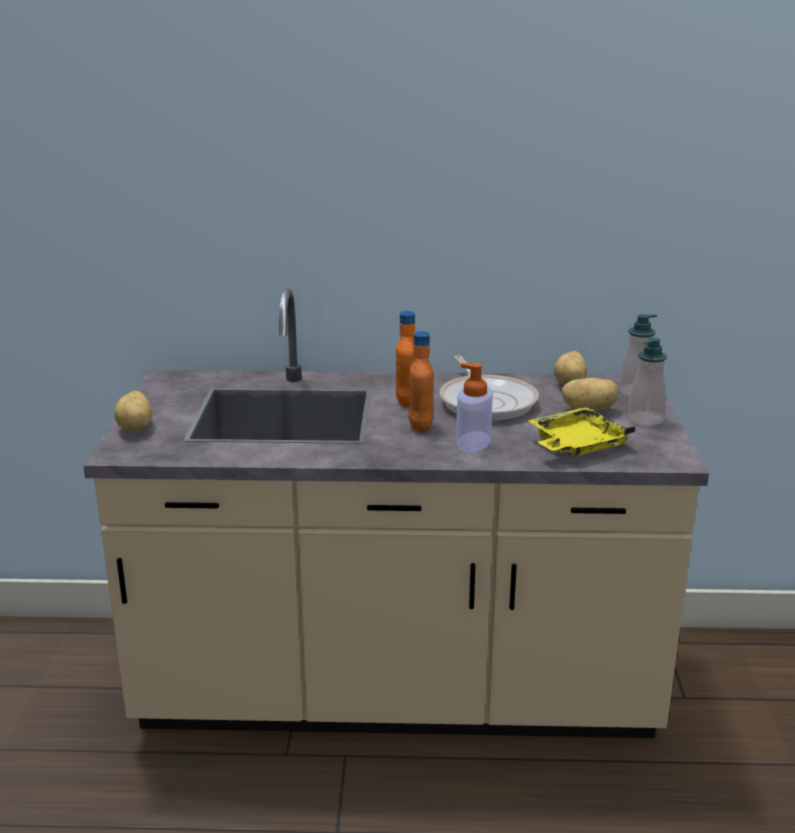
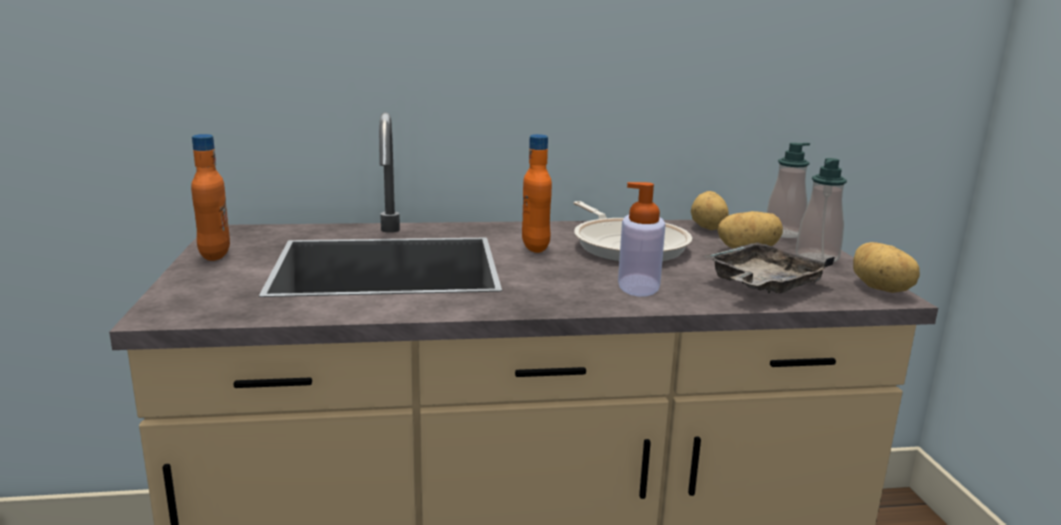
camera: 10 degrees left, 5 degrees down
potato [114,391,153,432] -> potato moved to [853,242,920,293]
orange bottle [408,331,434,433] -> orange bottle moved to [191,134,230,261]
yellow tray [528,407,636,456] -> grey tray [703,242,835,293]

